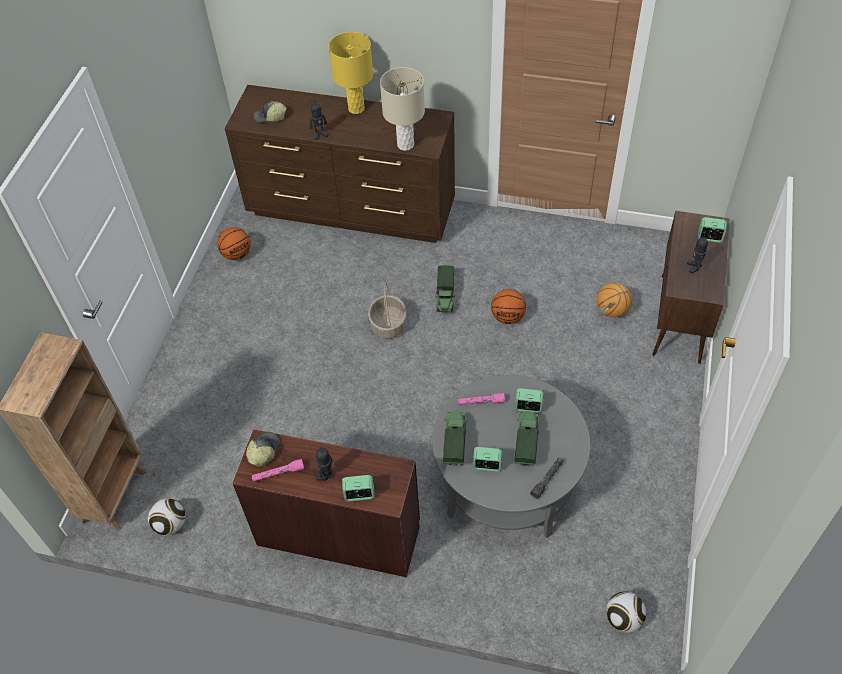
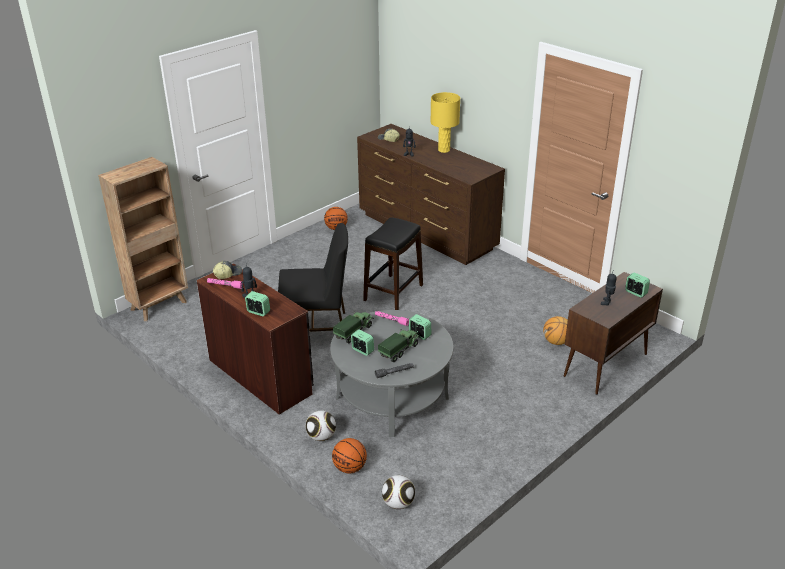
camera: 30 degrees right, 20 degrees down
football [148,498,186,536] -> football moved to [306,410,336,441]
basket [368,283,407,339] -> black stool [363,217,423,310]
beige table lamp [380,67,425,151] -> none
toy truck [435,265,454,312] -> none
basketball [491,289,526,324] -> basketball moved to [332,438,367,473]
none -> black chair [278,223,348,332]

